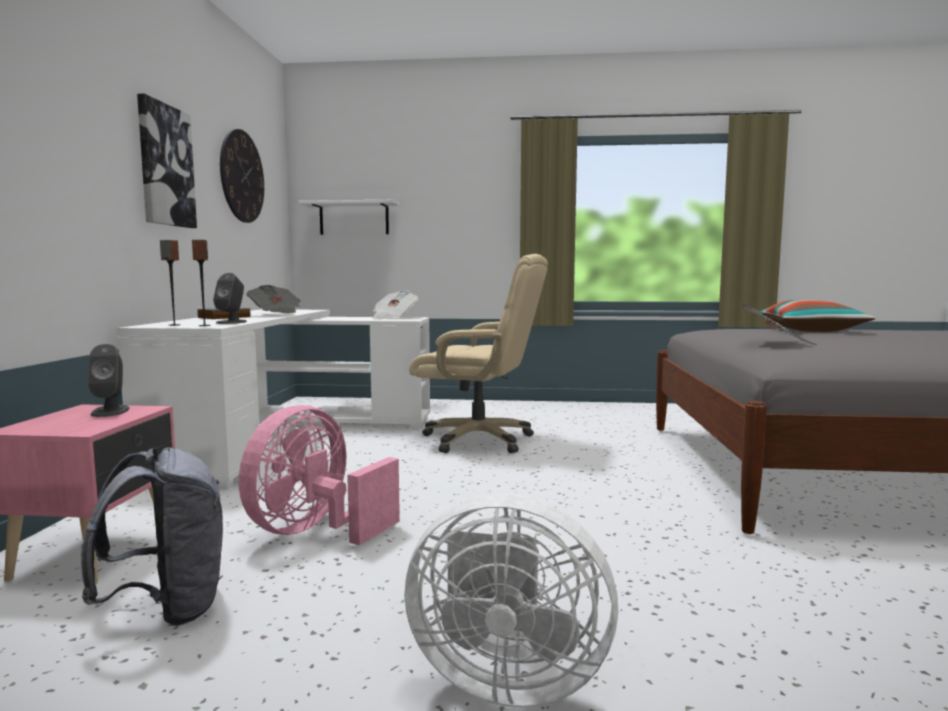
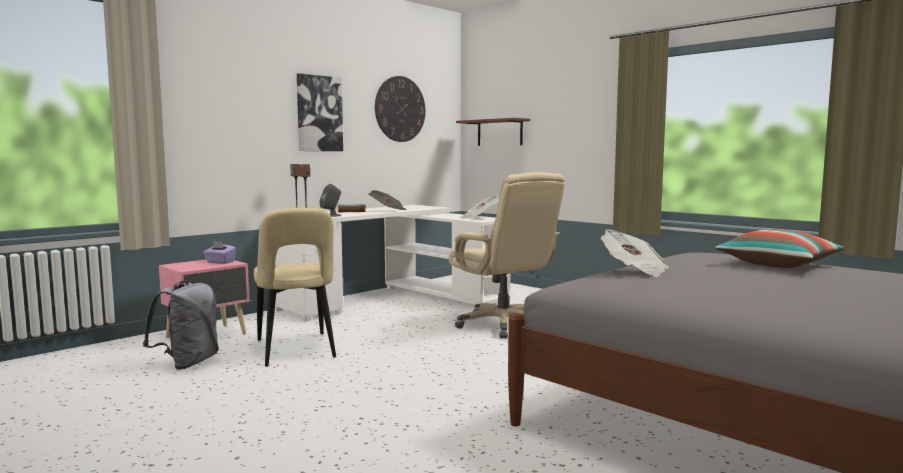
camera: 40 degrees right, 0 degrees up
grey speaker [88,344,129,417] -> purple tissue box [203,241,236,264]
pink fan [239,405,400,545] -> beige chair [254,208,336,367]
white shelf [298,200,400,235] -> brown shelf [456,118,530,146]
white fan [405,494,618,707] -> none

